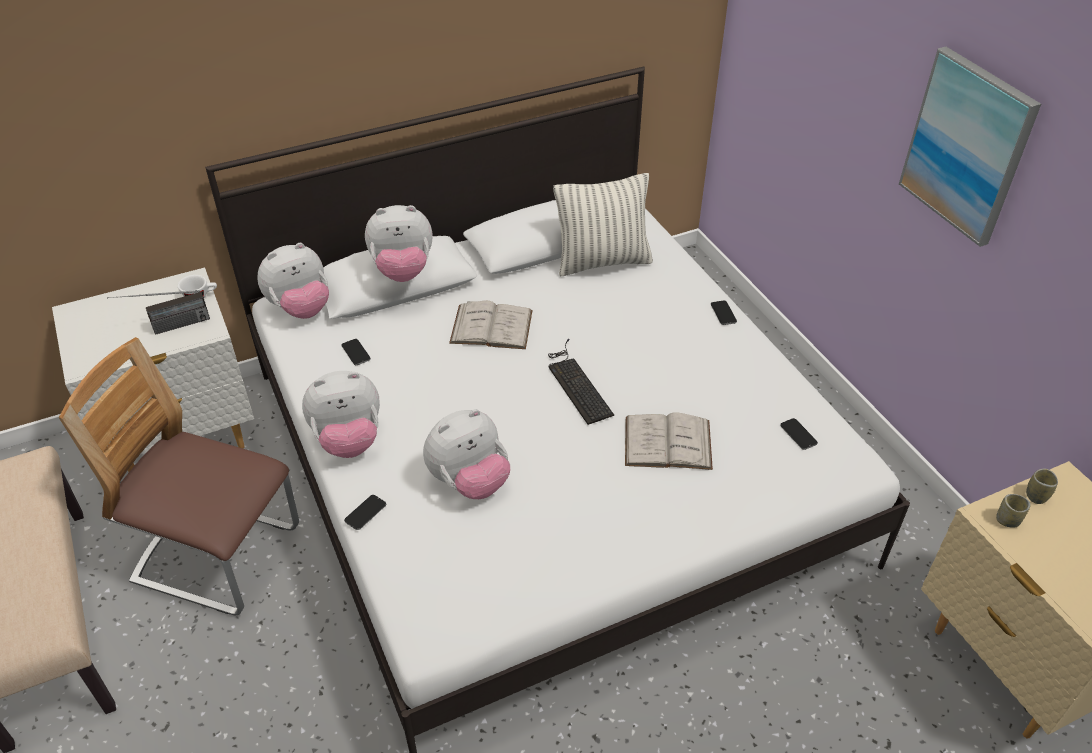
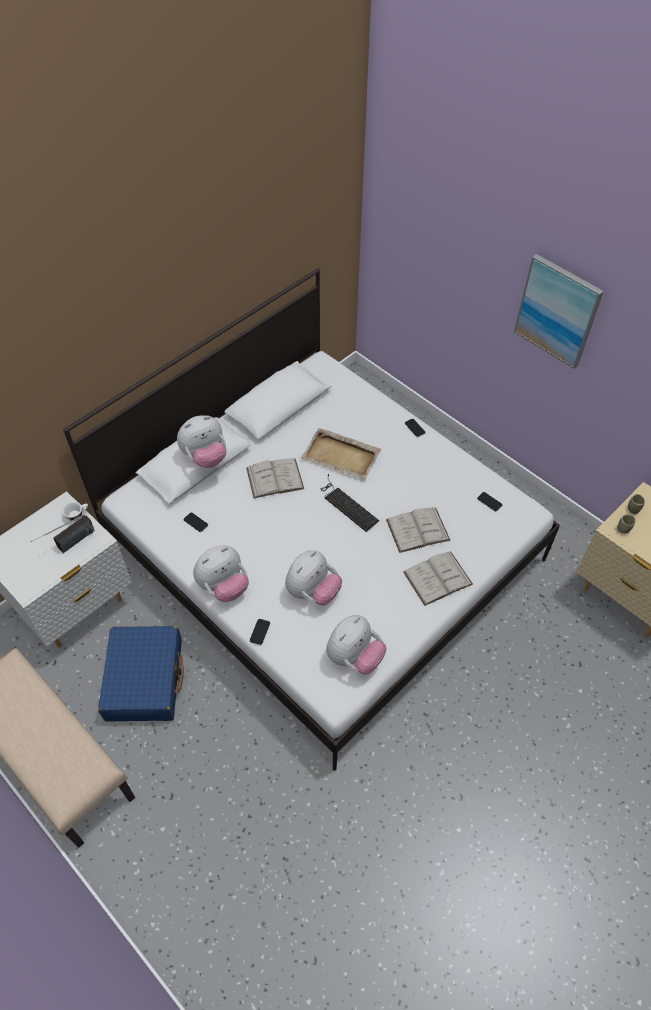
camera: 20 degrees left, 10 degrees up
chair [59,337,299,615] -> blue suitcase [98,626,184,722]
plush toy [257,243,329,319] -> plush toy moved to [326,615,386,675]
pillow [553,173,653,276] -> none
none -> beige tray [301,428,381,480]
none -> white book [403,551,473,606]

